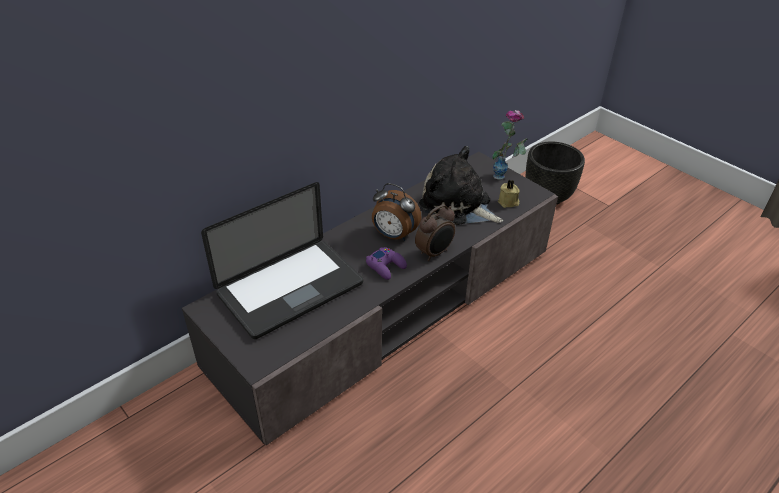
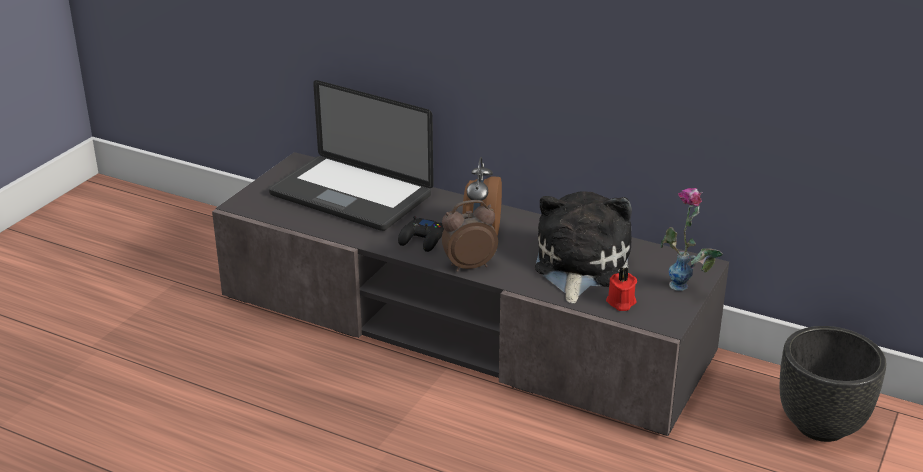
camera: 70 degrees right, 10 degrees down
purple game controller [366,247,407,280] -> black game controller [398,216,444,252]
alarm clock [415,204,455,261] -> alarm clock turned 135 degrees clockwise [442,200,498,272]
beige candle [498,180,520,208] -> red candle [606,267,637,311]

